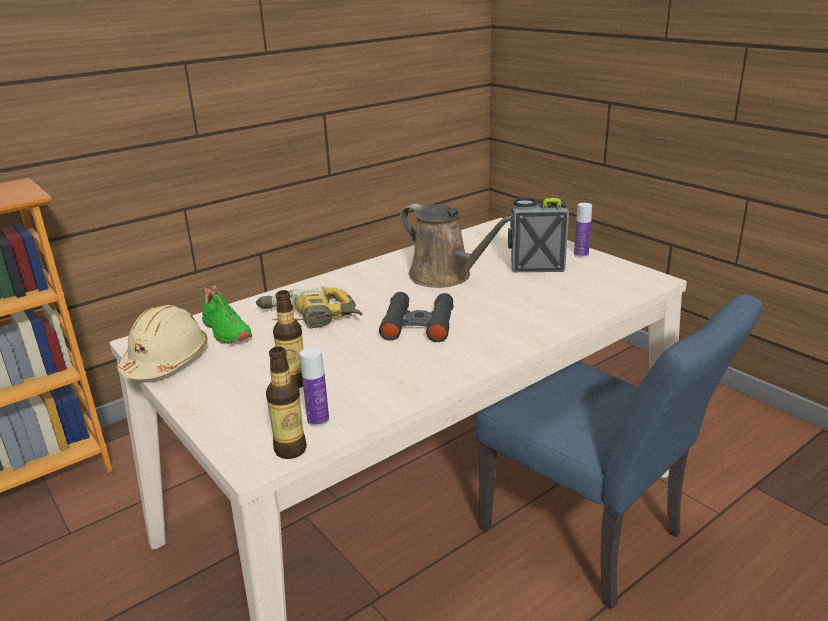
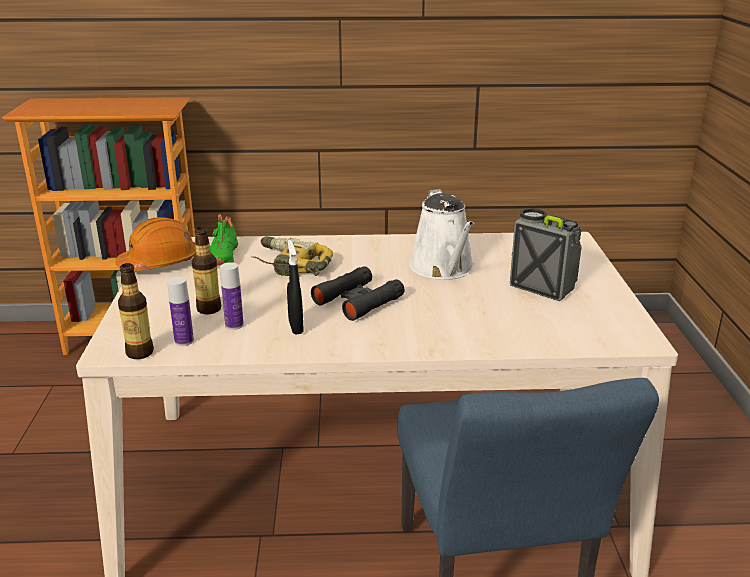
camera: 35 degrees right, 0 degrees up
beige hard hat [117,305,207,379] -> orange hard hat [116,217,196,271]
brown watering can [400,204,514,288] -> white watering can [410,189,474,280]
bottle [574,203,592,258] -> bottle moved to [220,262,244,330]
none -> black spray bottle [287,240,304,334]

